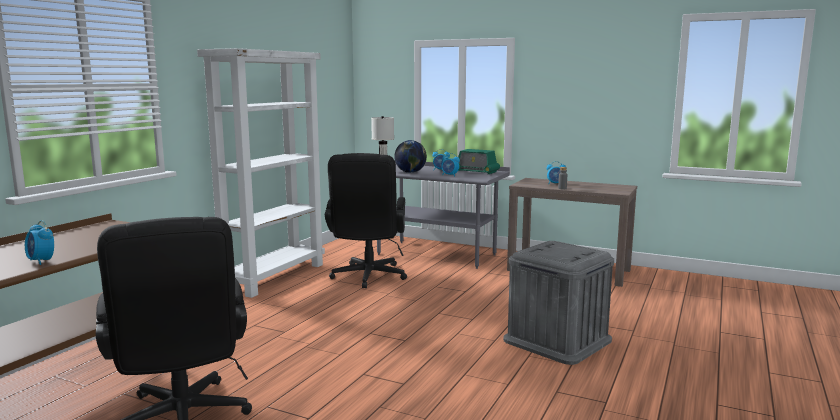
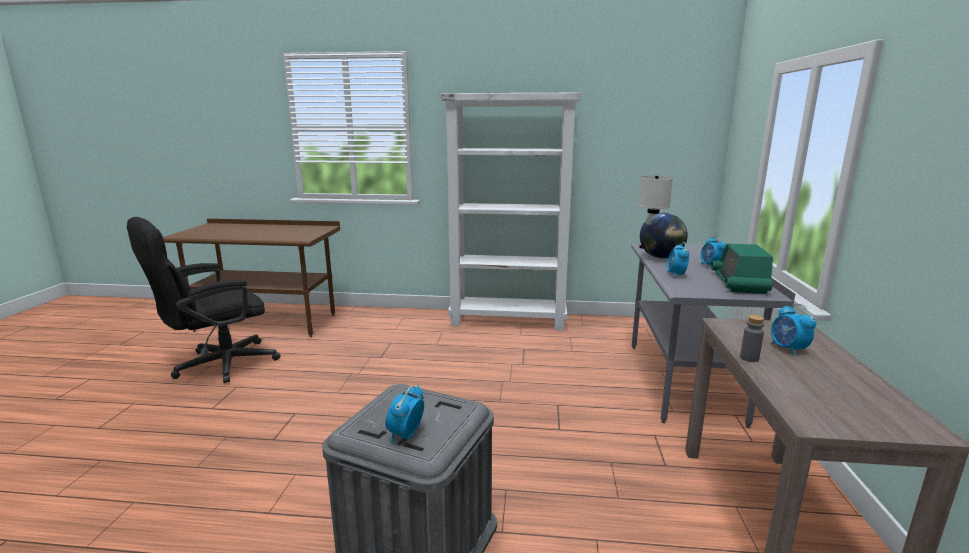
camera: 70 degrees right, 5 degrees up
alarm clock [25,220,54,265] -> alarm clock moved to [385,385,424,443]
black office chair [325,153,407,288] -> none

